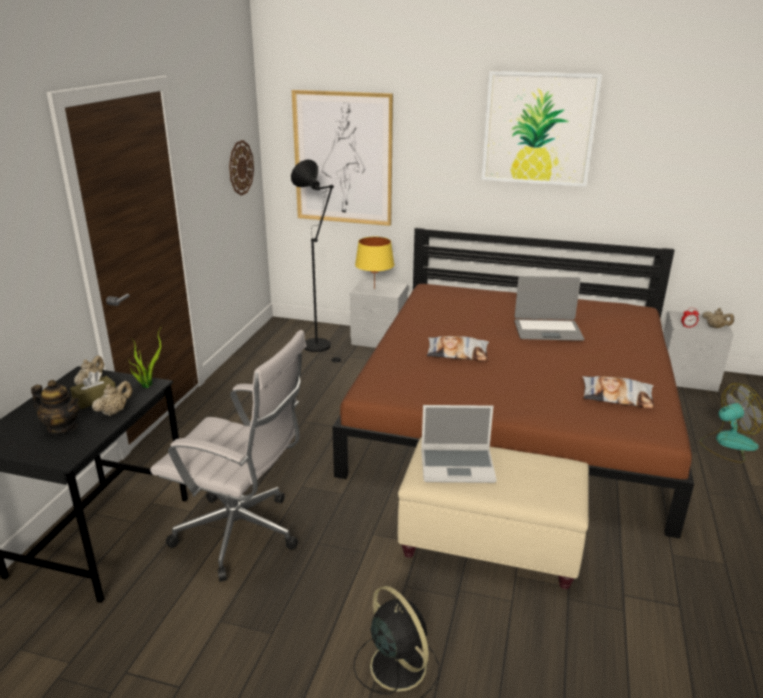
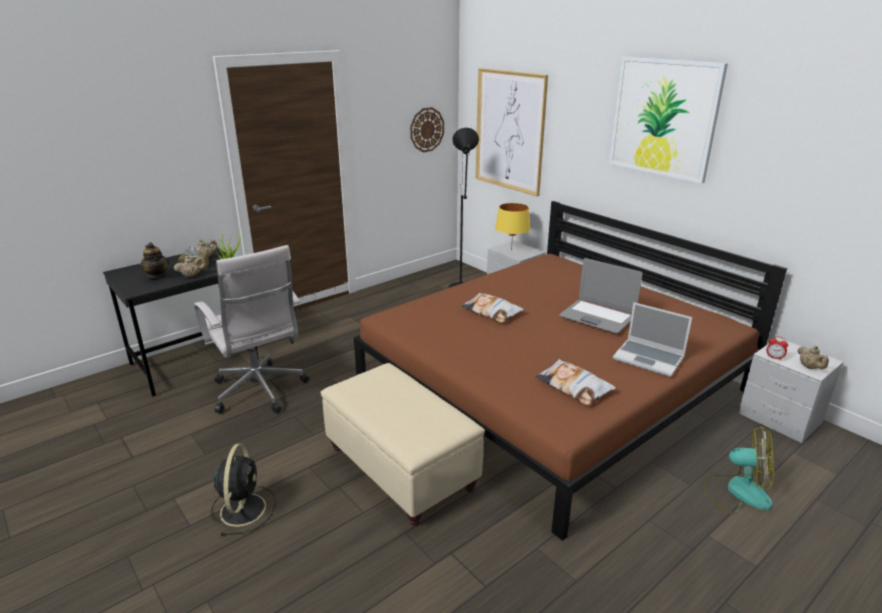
camera: 35 degrees right, 0 degrees up
laptop [421,405,497,483] -> laptop moved to [613,302,692,377]

